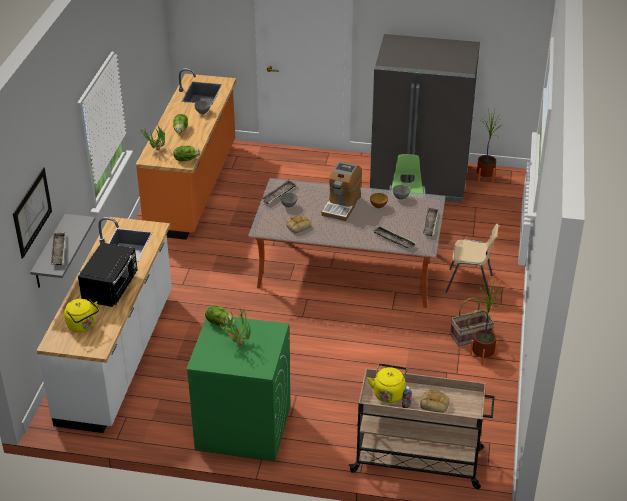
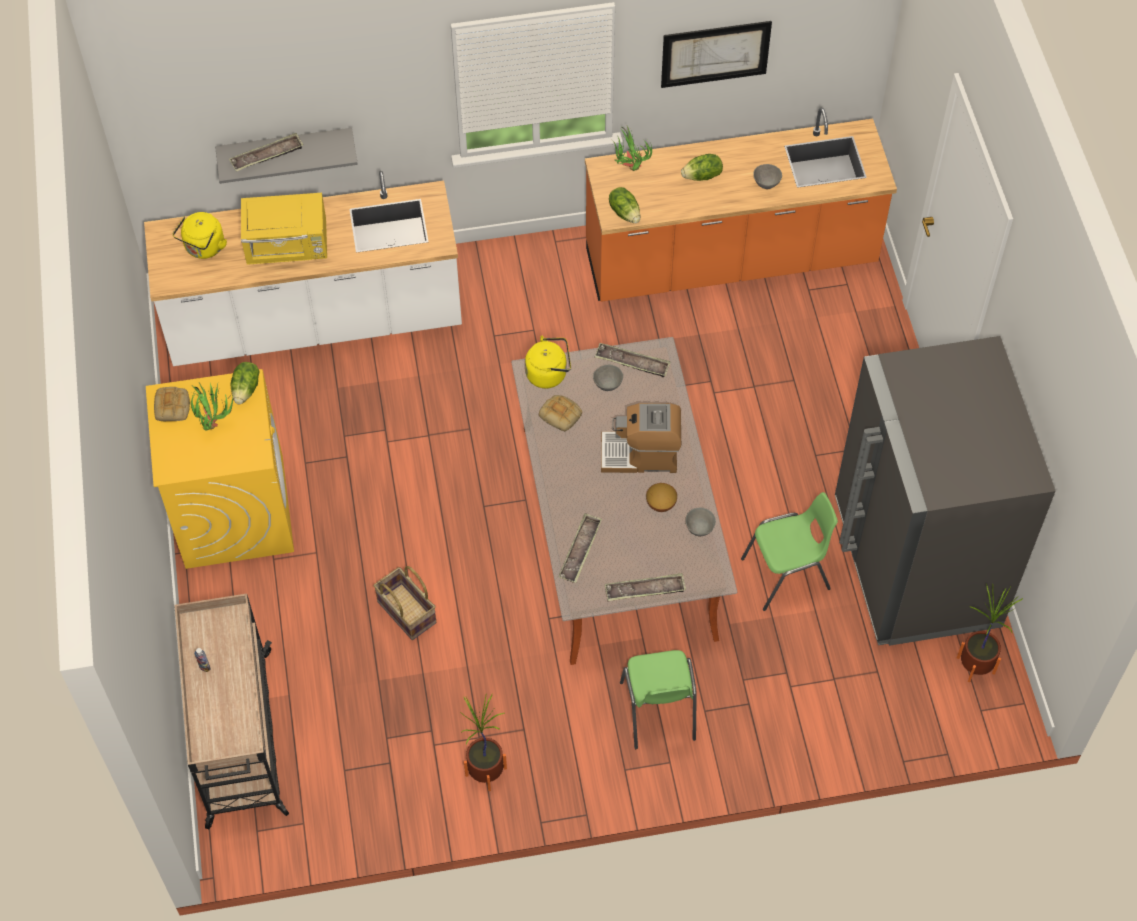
camera: 70 degrees right, 20 degrees up
picture [13,167,52,259] -> picture moved to [661,21,772,88]
black microwave [78,242,138,307] -> yellow microwave [241,193,327,265]
green washing machine [186,317,291,461] -> yellow washing machine [146,369,294,569]
yellow kettle [367,364,407,403] -> yellow kettle moved to [525,336,571,388]
bread [420,390,450,413] -> bread moved to [154,387,190,421]
beige chair [445,224,499,297] -> green chair [620,650,697,749]
basket [450,297,494,346] -> basket moved to [374,566,436,640]

